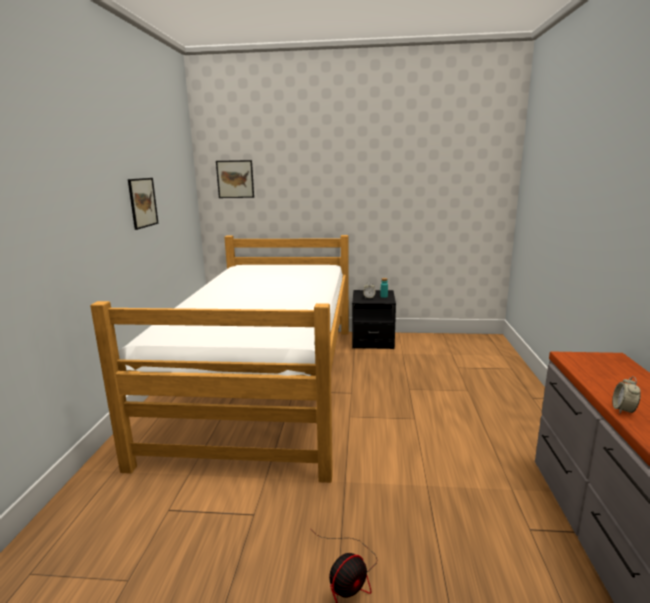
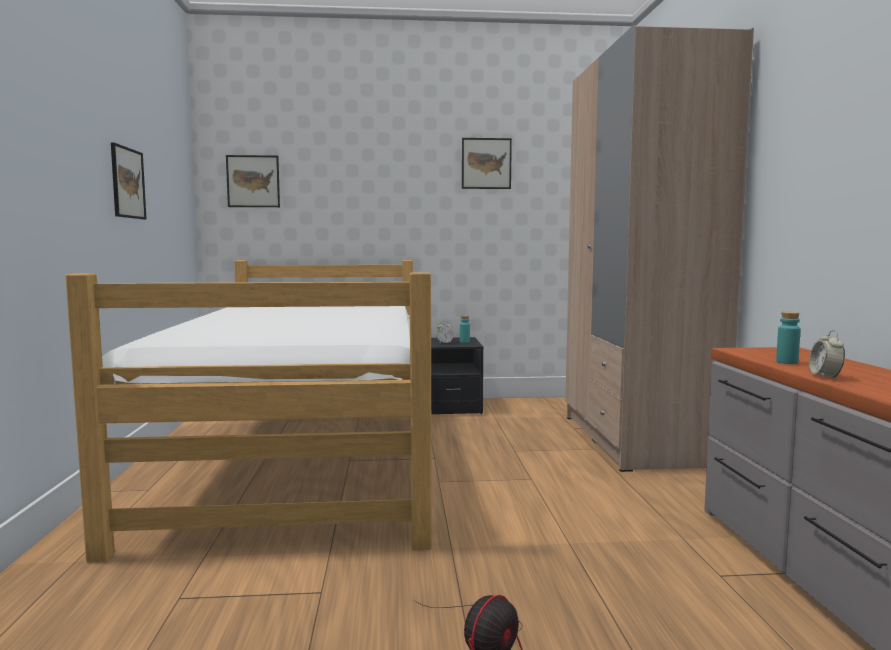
camera: 10 degrees left, 10 degrees down
none -> picture [462,138,512,189]
none -> beige wardrobe [565,25,754,472]
none -> turquoise bottle [776,312,801,364]

